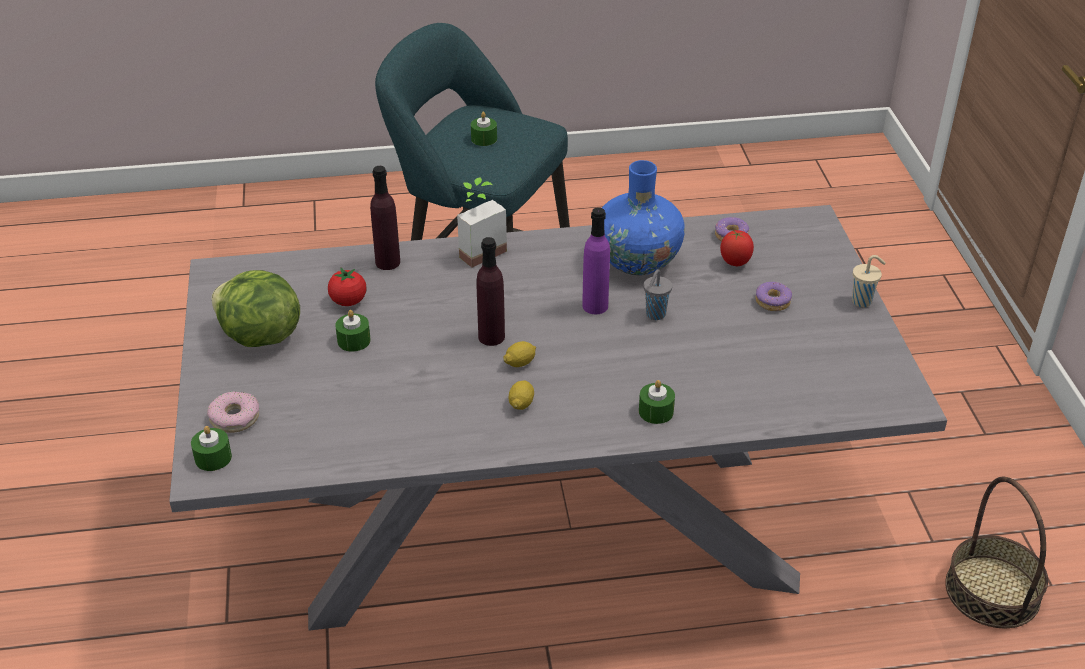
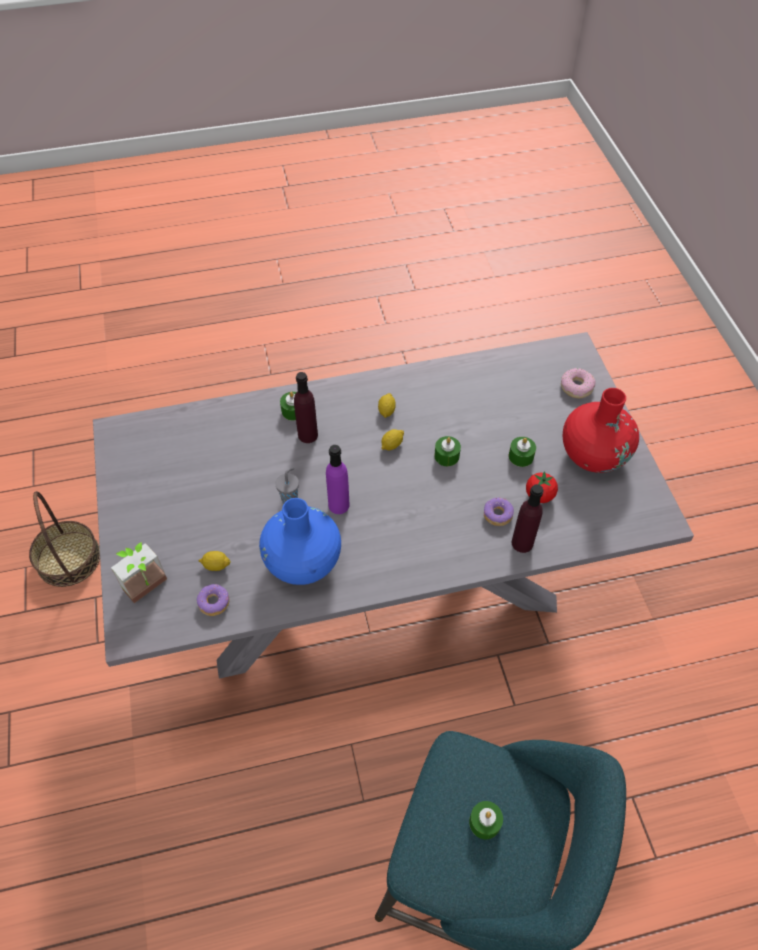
camera: 175 degrees right, 15 degrees up
green candle [191,426,232,471] -> green candle moved to [434,436,461,466]
lettuce [211,270,300,347] -> red vase [563,388,639,473]
potted plant [457,177,507,268] -> potted plant moved to [111,542,167,603]
purple bottle [477,237,505,346] -> purple bottle moved to [294,372,318,443]
tomato [720,230,754,266] -> lemon [199,551,231,571]
donut [755,282,792,311] -> donut moved to [484,497,514,526]
beige cup [852,255,886,307] -> none

